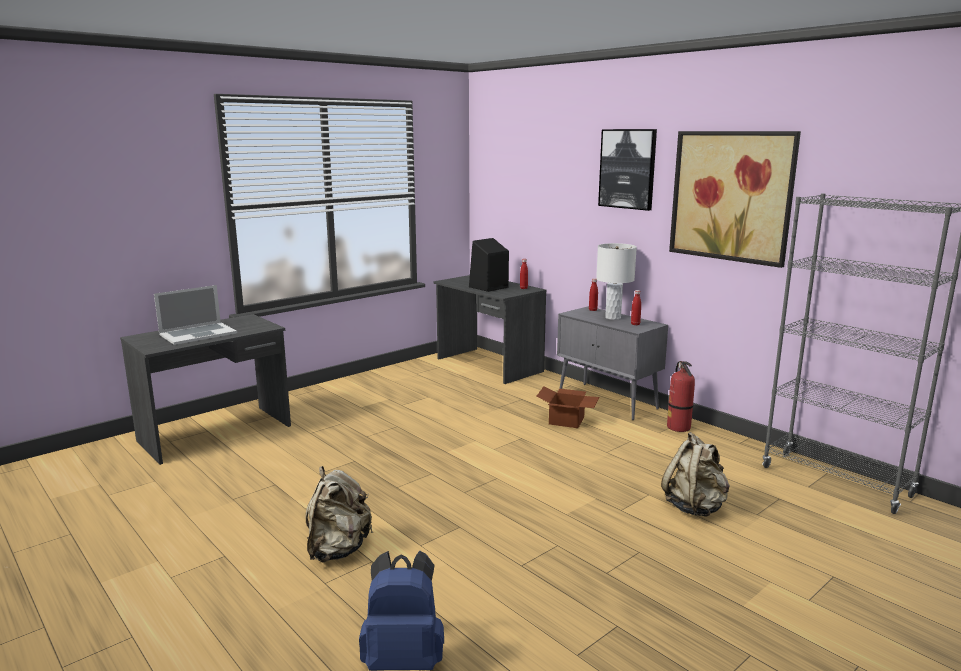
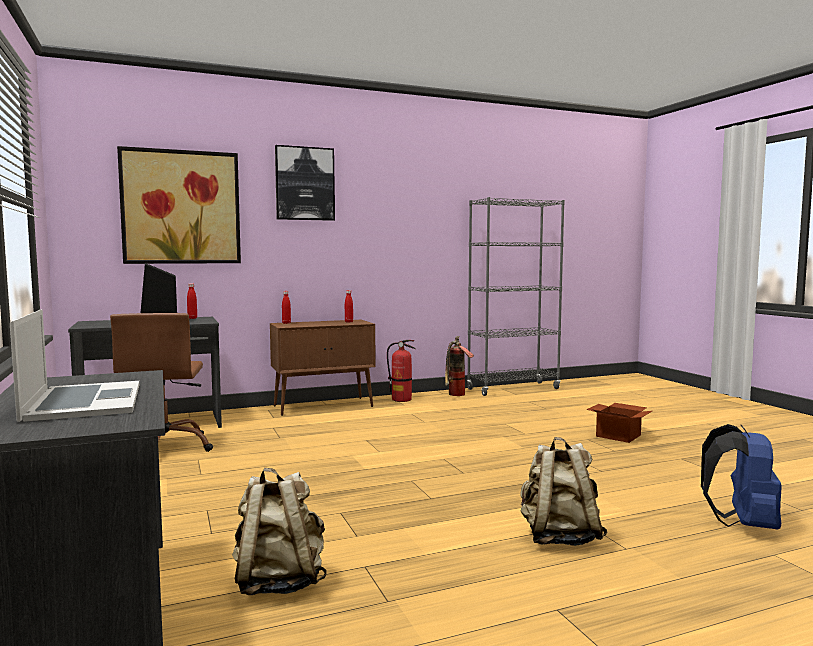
camera: 70 degrees left, 10 degrees down
cardboard box [536,386,599,428] -> cardboard box moved to [586,403,652,443]
grey cabinet [557,306,668,420] -> brown cabinet [270,320,375,416]
white table lamp [596,243,637,320] -> none
beige backpack [661,432,730,517] -> beige backpack moved to [232,468,327,595]
picture [669,131,801,268] -> picture moved to [117,146,241,264]
none -> brown office chair [110,313,213,452]
none -> fire extinguisher [445,336,474,396]

